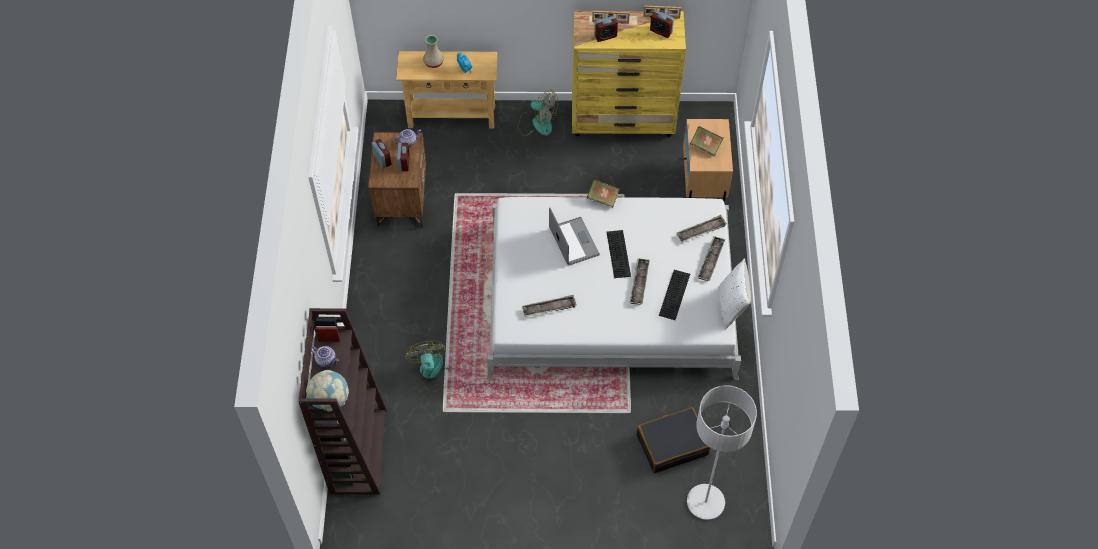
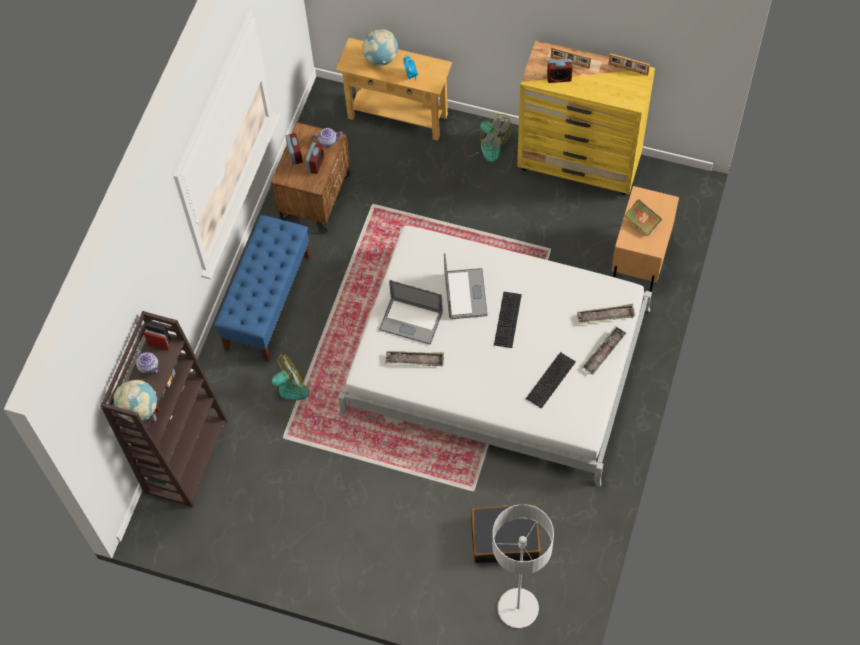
camera: 20 degrees right, 5 degrees up
fan [405,341,450,392] -> fan turned 60 degrees clockwise [264,354,310,418]
beige vase [423,35,444,68] -> globe [362,29,398,66]
book [587,179,620,207] -> none
tray [630,258,650,305] -> none
alarm clock [650,10,674,38] -> none
white pillow [718,259,751,330] -> none
none -> blue bench [214,215,311,362]
none -> laptop [379,280,443,345]

